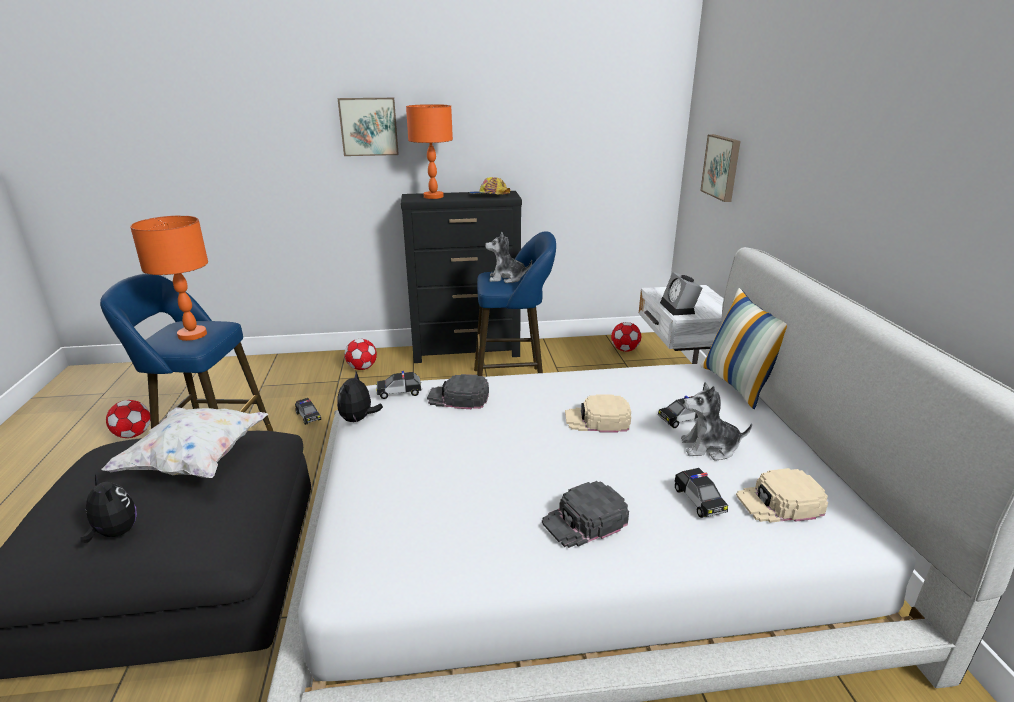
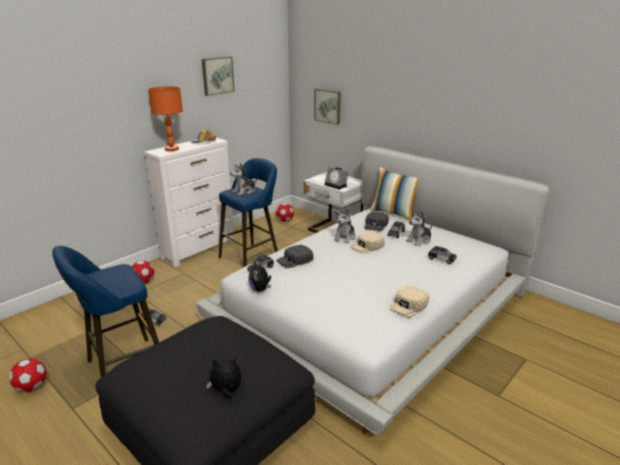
camera: 40 degrees left, 0 degrees up
white pillow [101,407,268,478] -> none
orange table lamp [130,216,208,341] -> none
picture [338,98,399,156] -> picture moved to [202,57,235,96]
black dresser [401,191,522,363] -> white dresser [144,138,234,267]
black cap [542,481,629,548] -> black cap moved to [364,212,389,232]
beige cap [736,468,828,523] -> beige cap moved to [389,285,429,318]
none -> plush toy [334,208,356,243]

